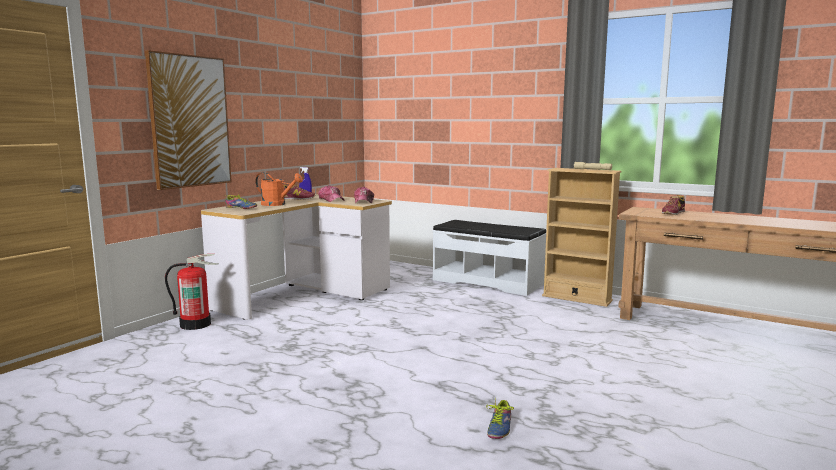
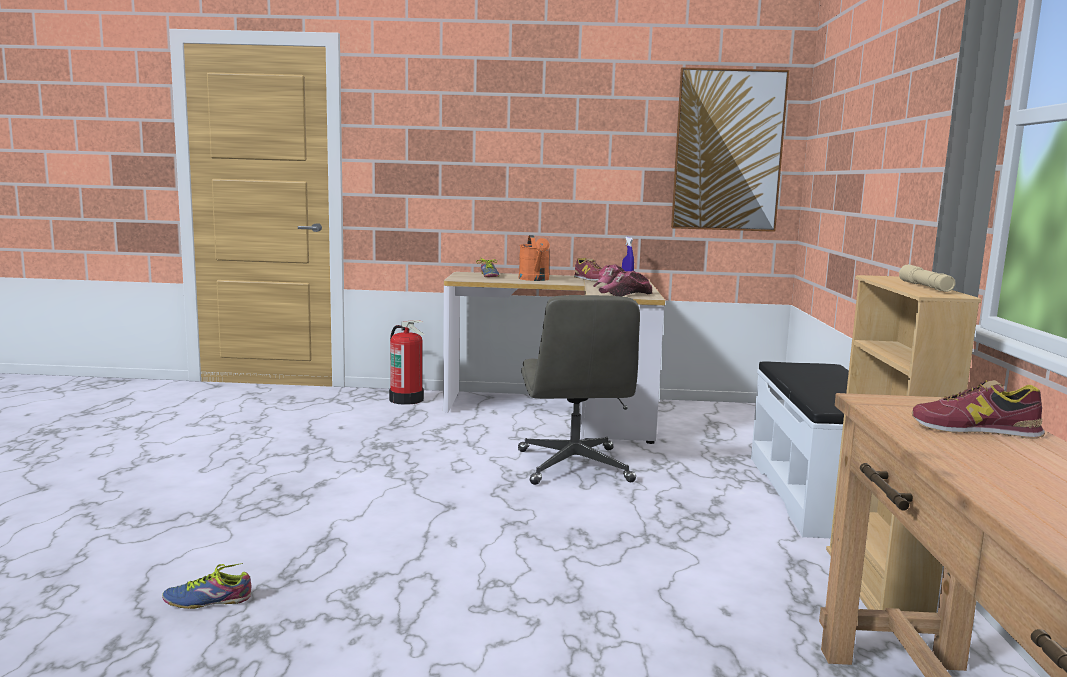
camera: 60 degrees right, 0 degrees up
picture [145,50,232,190] -> picture moved to [671,68,789,232]
none -> grey office chair [518,295,640,485]

